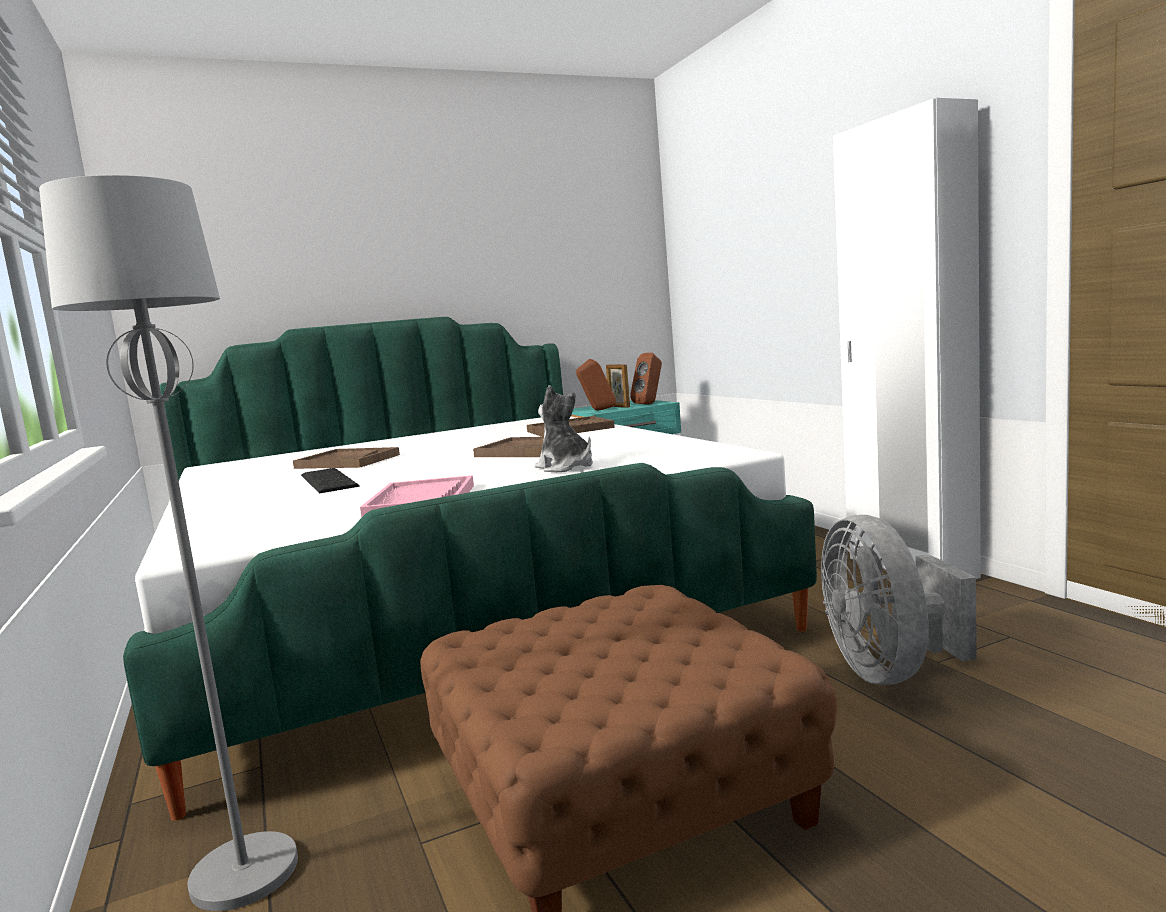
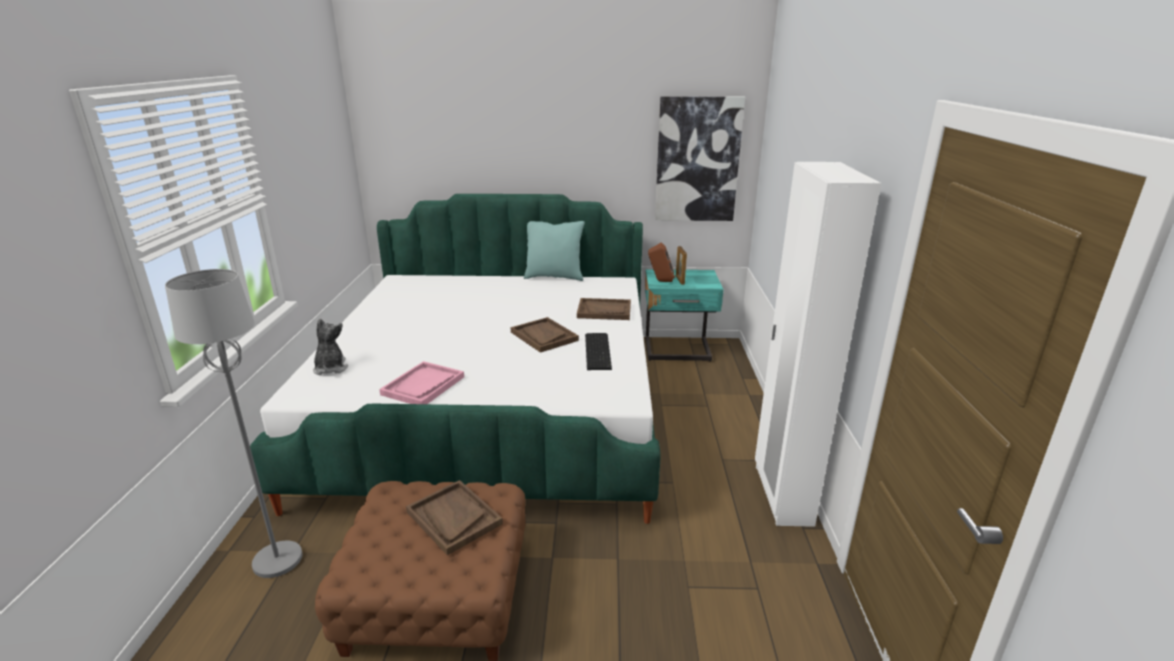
camera: 25 degrees right, 15 degrees up
brown tray [293,447,400,469] -> brown tray moved to [406,480,503,555]
keyboard [301,468,360,494] -> keyboard moved to [585,333,612,370]
plush toy [535,385,593,472] -> plush toy moved to [313,318,348,375]
brown speaker [630,353,662,404] -> none
grey fan [821,515,977,685] -> none
none -> turquoise pillow [524,221,585,281]
none -> picture [655,96,745,221]

